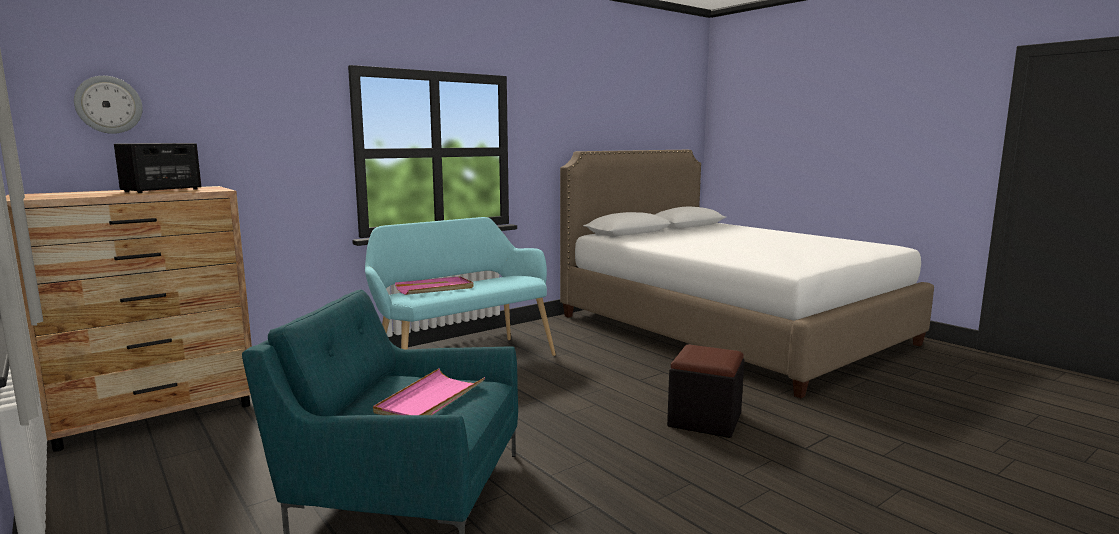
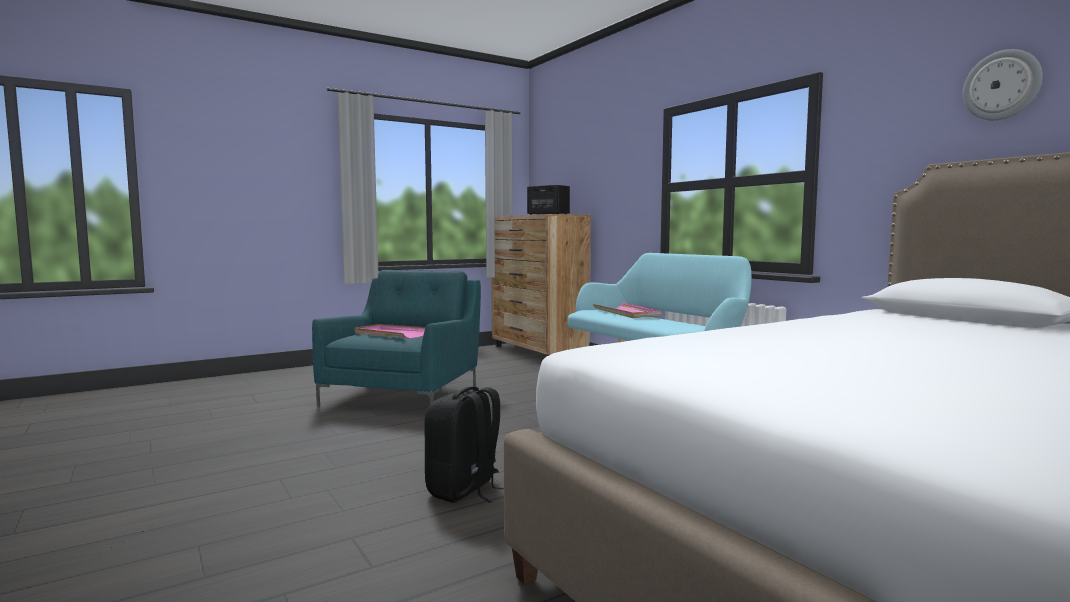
camera: 95 degrees right, 5 degrees down
wall clock [74,76,143,134] -> wall clock moved to [963,49,1043,120]
black ottoman [667,344,744,438] -> black backpack [424,386,504,503]

